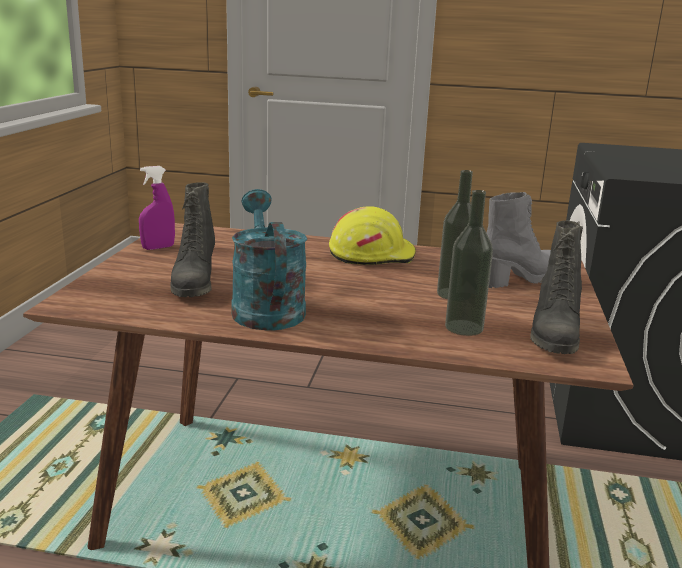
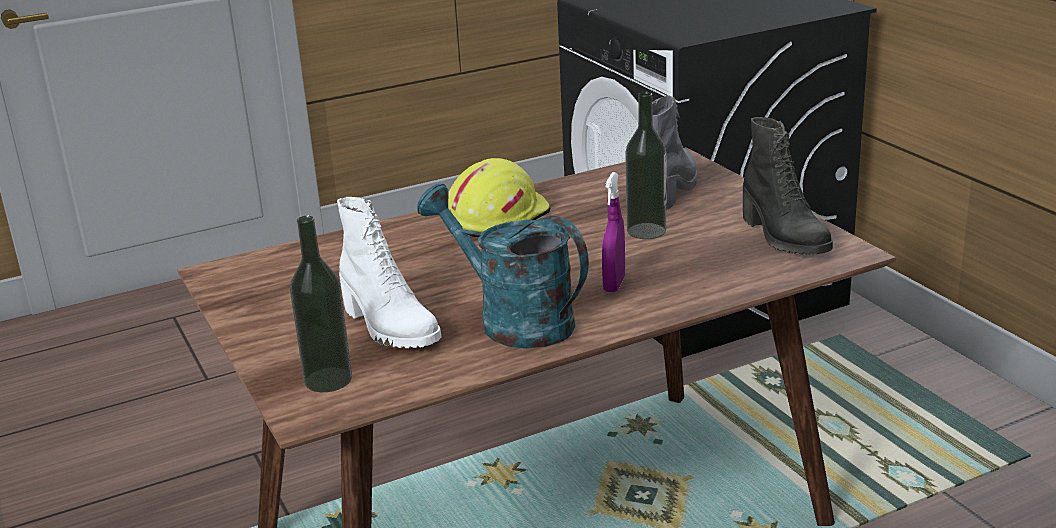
camera: 35 degrees left, 5 degrees up
purple spray bottle [139,166,175,250] -> purple spray bottle moved to [602,172,625,292]
black boot [170,182,215,297] -> white boot [337,197,442,348]
bottle [445,190,493,336] -> bottle moved to [290,216,352,392]

